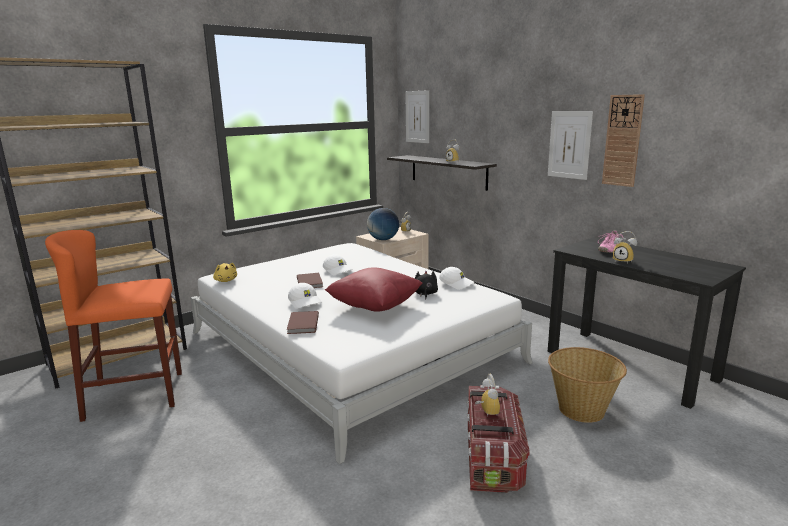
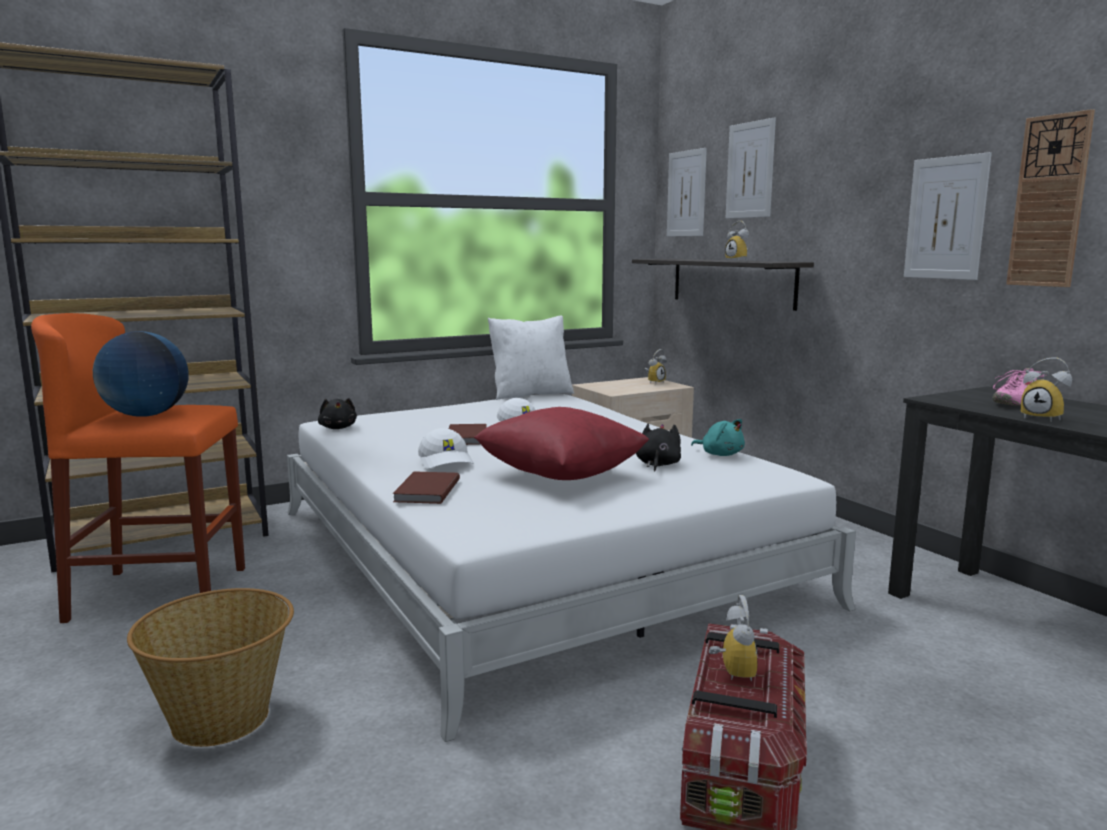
camera: 10 degrees right, 5 degrees down
yellow plush toy [213,263,237,282] -> black plush toy [318,398,357,429]
globe [367,208,399,240] -> globe moved to [93,331,189,417]
white cap [439,267,474,290] -> turquoise plush toy [691,419,745,456]
basket [548,347,627,423] -> basket moved to [127,588,294,747]
none -> white pillow [488,316,574,400]
none -> picture [726,117,776,218]

